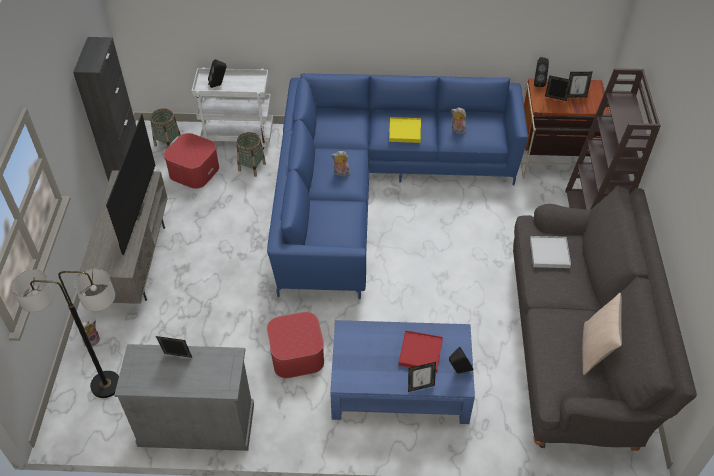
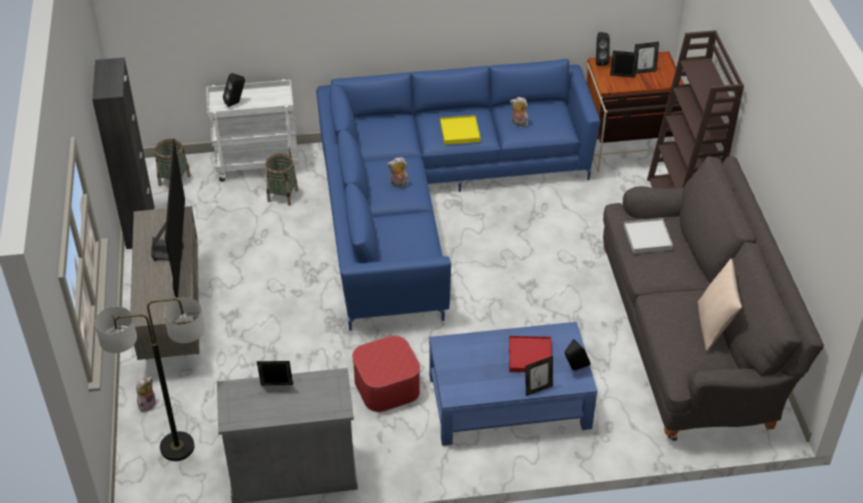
camera: 10 degrees left, 5 degrees down
ottoman [164,133,219,189] -> none

